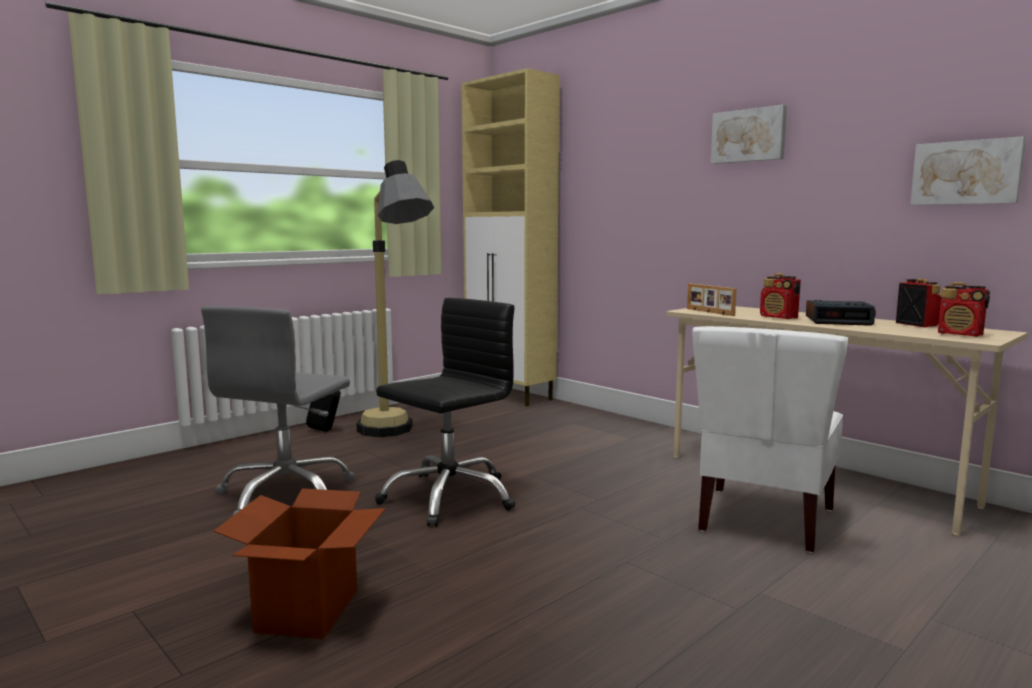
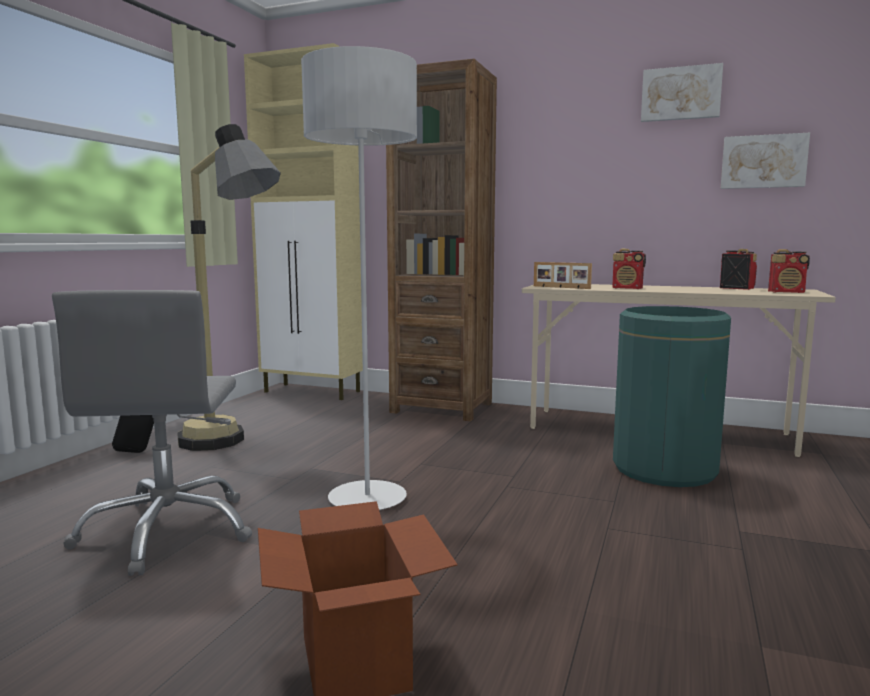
camera: 25 degrees left, 0 degrees up
black office chair [375,298,516,527] -> grey floor lamp [301,46,417,510]
white chair [693,326,848,553] -> green trash can [613,306,731,487]
picture [711,104,787,164] -> picture moved to [641,63,723,122]
alarm clock [806,300,876,326] -> none
none -> brown bookcase [386,59,497,421]

